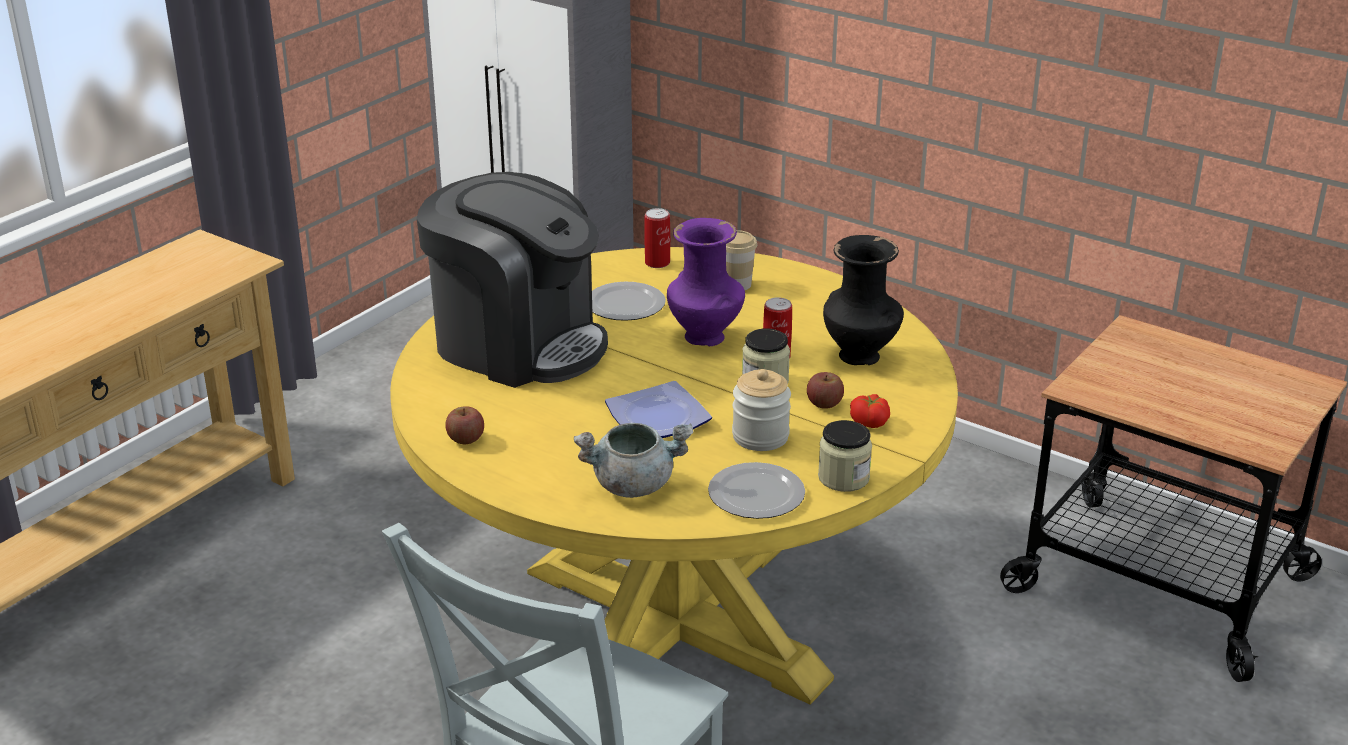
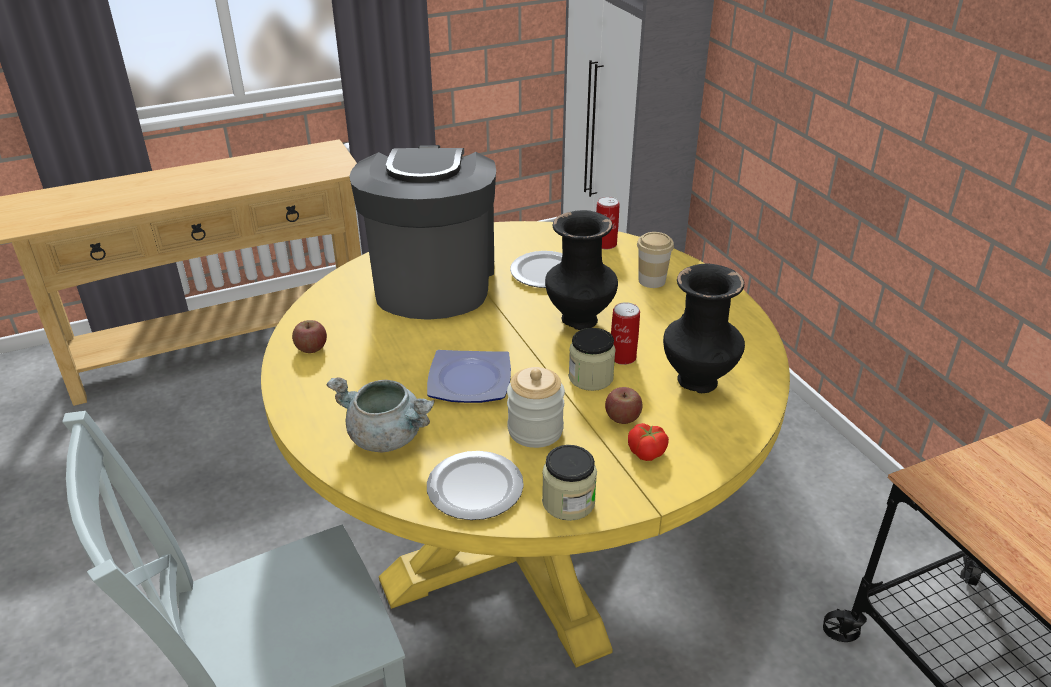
camera: 30 degrees right, 5 degrees up
coffee machine [417,172,608,388] -> coffee machine turned 150 degrees counterclockwise [349,145,496,320]
purple vase [667,218,745,346] -> black vase [545,210,618,330]

